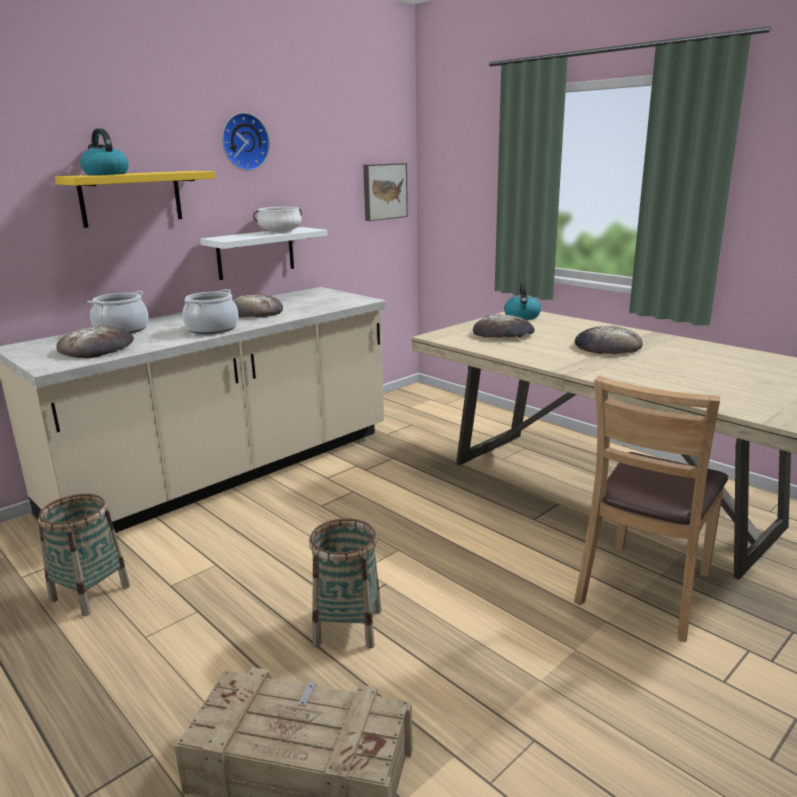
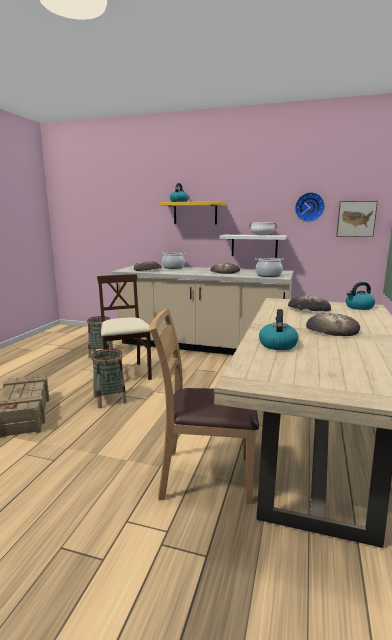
camera: 60 degrees right, 5 degrees down
cooking pot [182,289,239,334] -> cooking pot moved to [255,258,284,277]
wall clock [222,112,270,171] -> wall clock moved to [295,192,325,222]
none -> beige chair [97,274,152,380]
none -> kettle [259,309,299,350]

